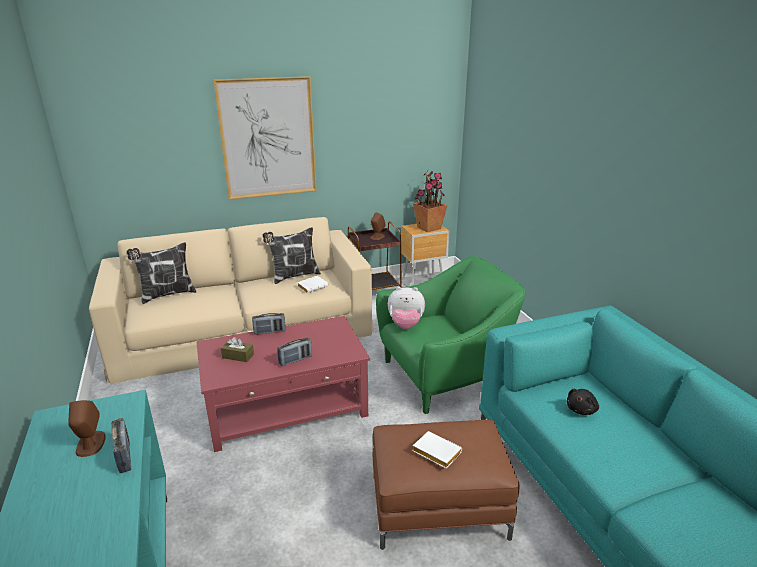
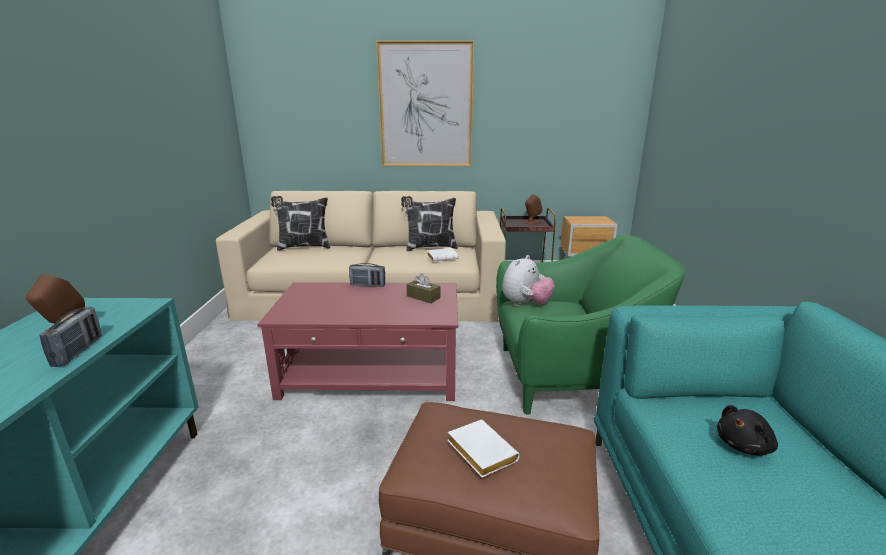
camera: 20 degrees right, 5 degrees down
brown tissue box [221,337,254,362] -> brown tissue box moved to [407,273,440,303]
radio [277,337,312,366] -> none
plush toy [388,287,425,329] -> plush toy turned 75 degrees counterclockwise [502,255,555,306]
potted plant [413,171,448,232] -> none

